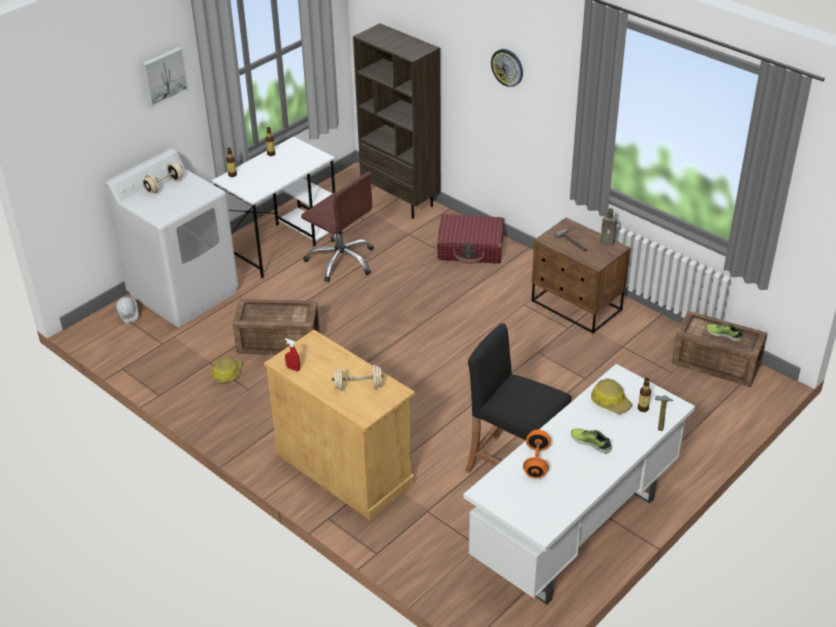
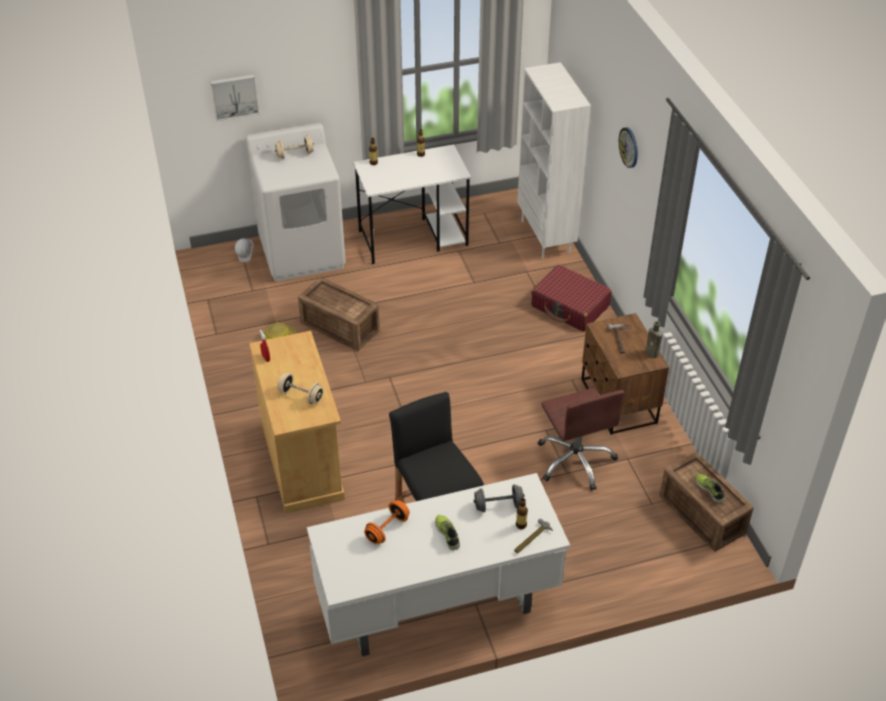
camera: 30 degrees right, 5 degrees up
picture [142,47,189,107] -> picture moved to [210,74,259,121]
brown office chair [301,172,374,282] -> brown office chair moved to [537,388,625,491]
brown bookcase [353,23,440,219] -> white bookcase [517,62,591,258]
hard hat [591,378,632,414] -> grey dumbbell [474,484,524,512]

